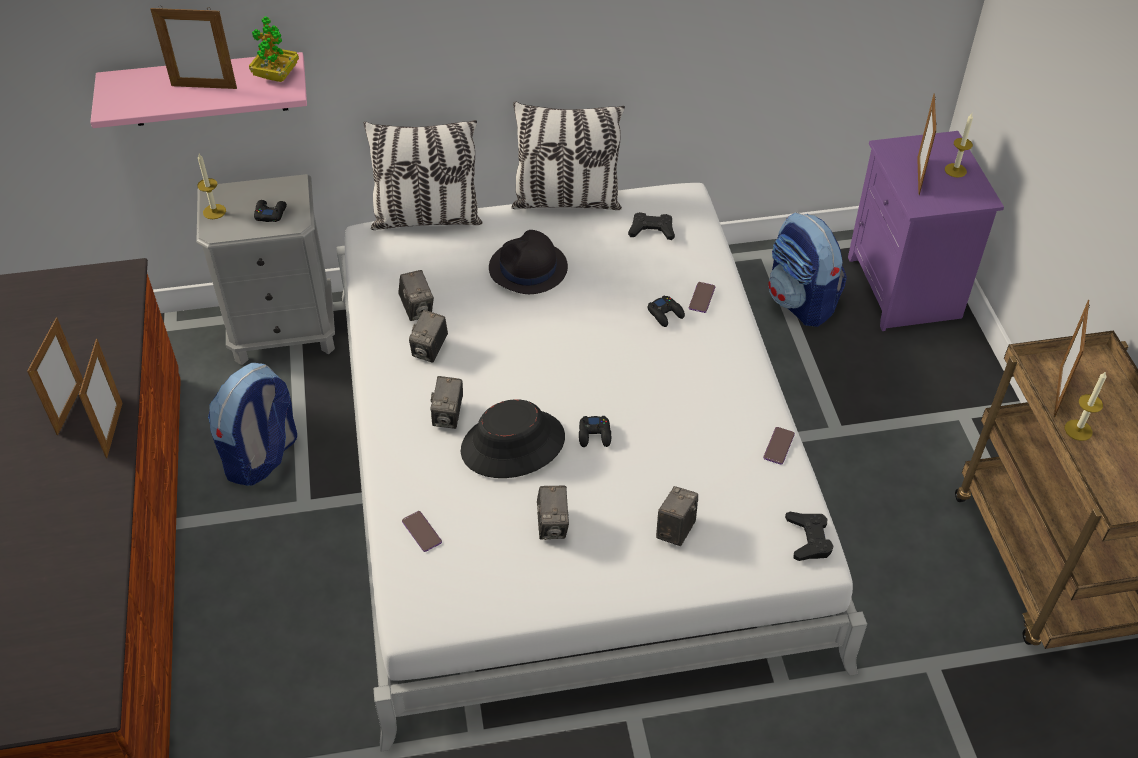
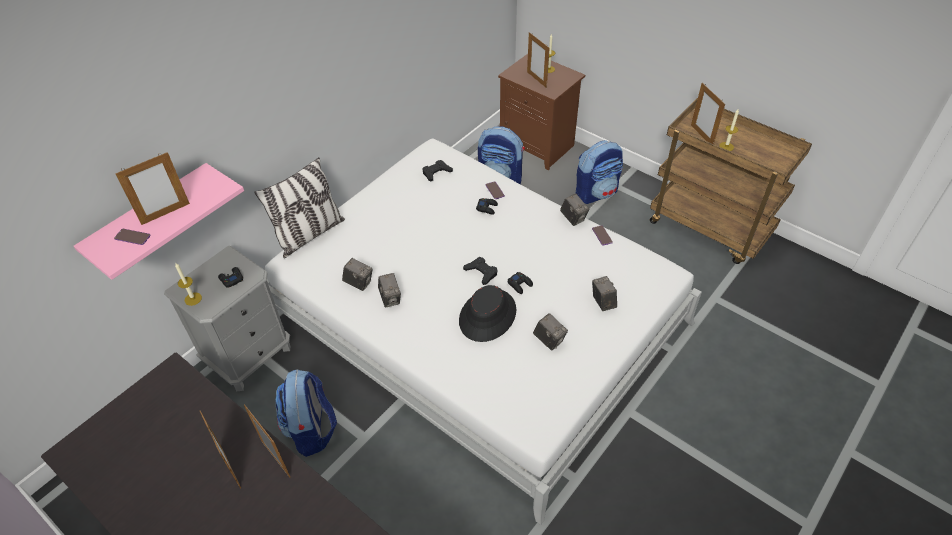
camera: 40 degrees left, 0 degrees up
potted plant [249,16,299,82] -> none
phone [402,511,442,552] -> phone moved to [114,229,151,245]
camera [430,376,463,429] -> camera moved to [560,194,589,226]
black hat [489,230,568,294] -> none
pillow [511,101,625,210] -> none
black game controller [785,512,833,561] -> black game controller moved to [463,257,498,285]
purple nightstand [848,131,1004,331] -> brown nightstand [498,54,585,170]
none -> backpack [575,140,623,204]

